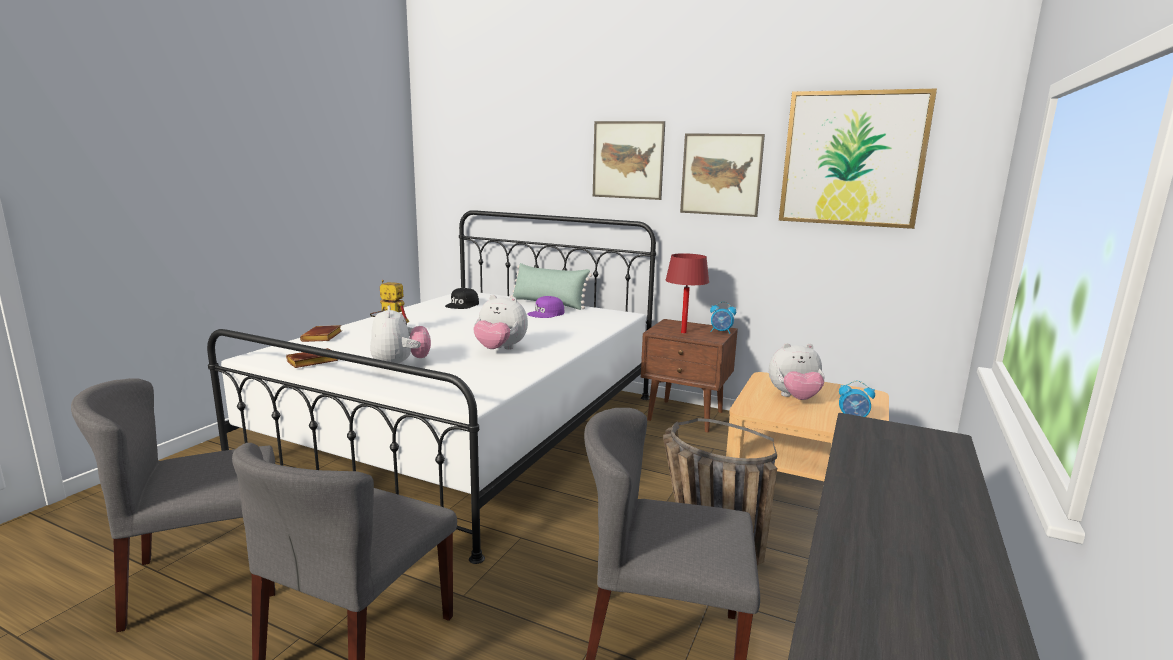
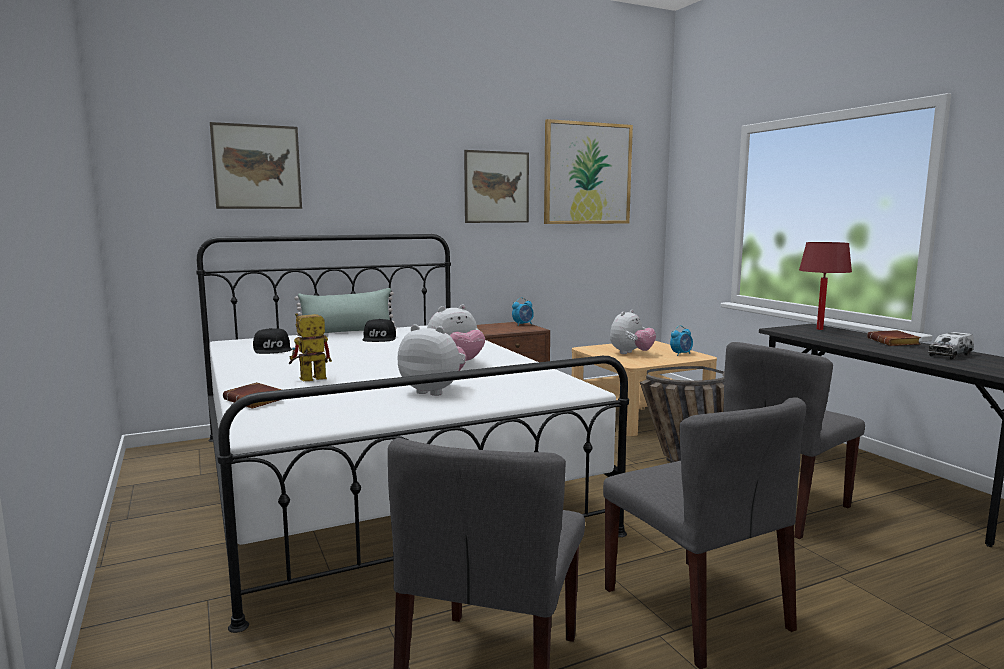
camera: 50 degrees left, 5 degrees down
brown book [286,348,338,368] -> brown book moved to [867,330,921,346]
purple cap [528,296,564,318] -> black cap [363,319,396,342]
picture [593,121,665,200] -> picture moved to [210,122,302,209]
red table lamp [665,253,709,333] -> red table lamp moved to [799,242,852,330]
none -> toy truck [928,332,974,360]

